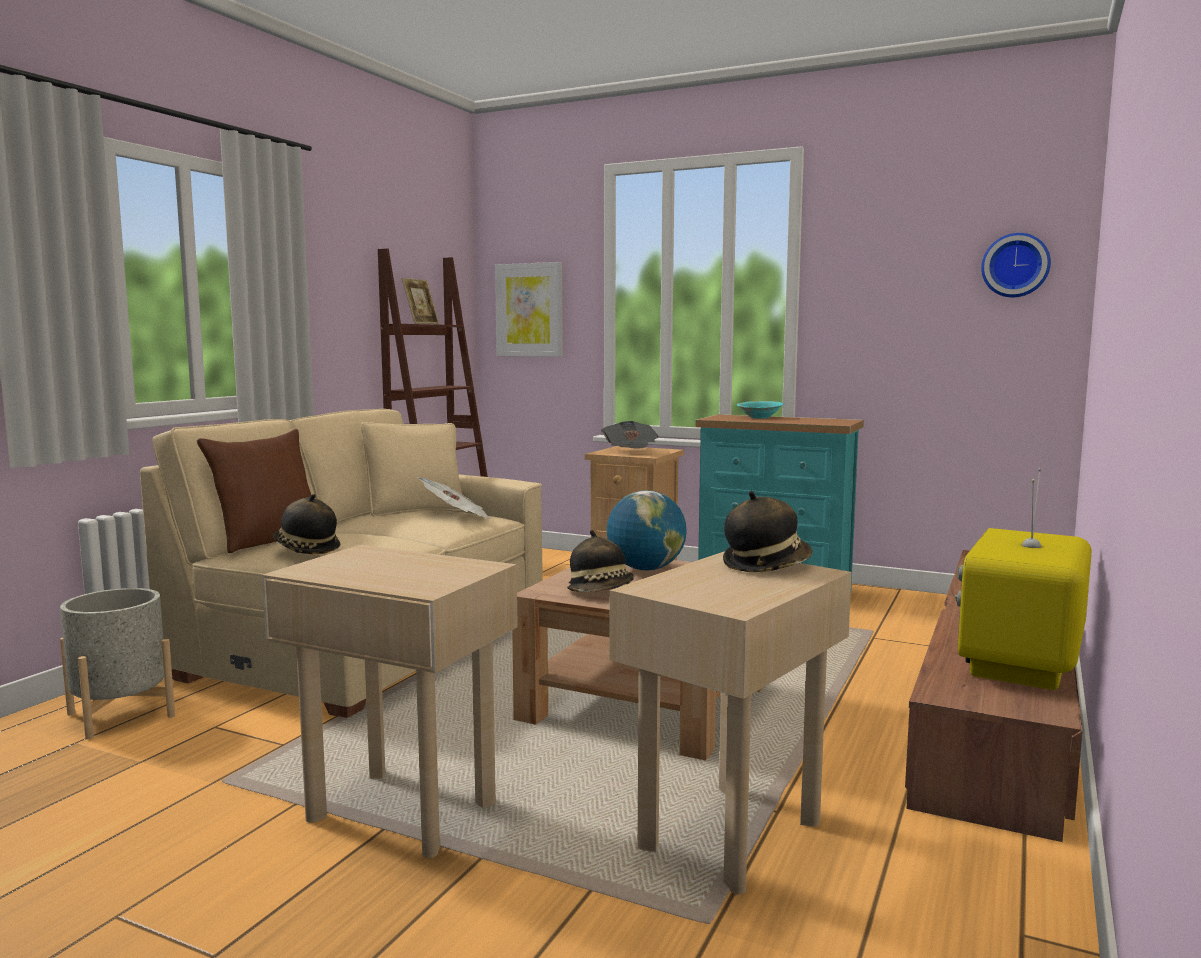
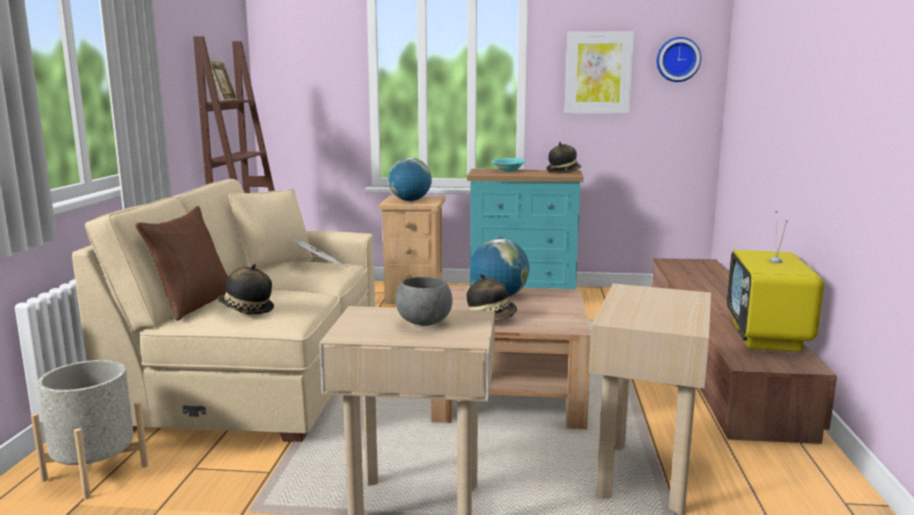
camera: 20 degrees left, 5 degrees up
picture [495,262,563,357] -> picture moved to [565,31,634,114]
newspaper [601,421,659,449] -> globe [388,157,432,201]
hat [723,491,812,572] -> hat moved to [547,142,581,173]
none -> grey bowl [395,277,452,326]

